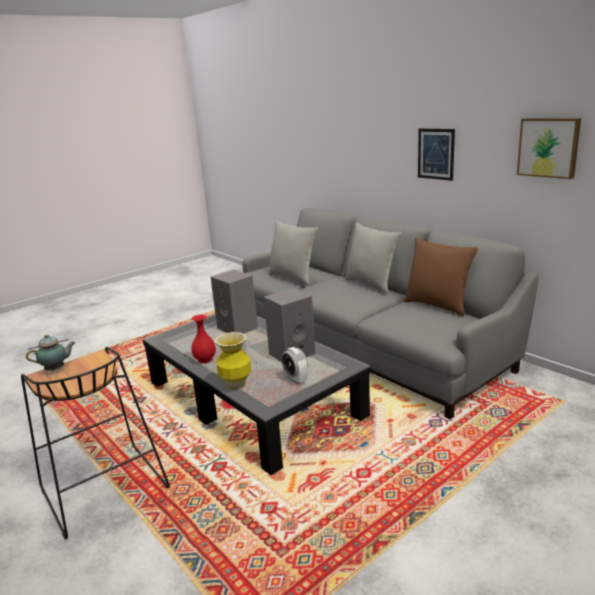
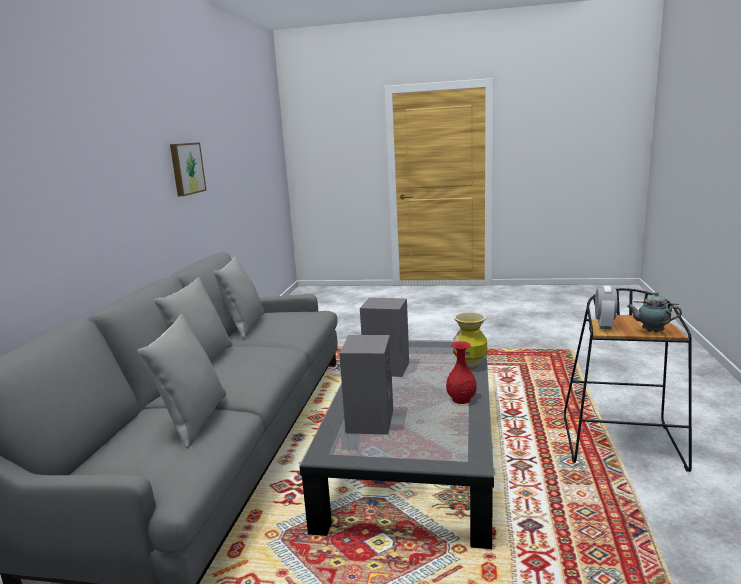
camera: 130 degrees left, 5 degrees down
alarm clock [281,347,308,384] -> alarm clock moved to [595,286,617,329]
brown pillow [404,237,478,316] -> grey pillow [214,256,265,338]
picture [418,129,455,181] -> none

